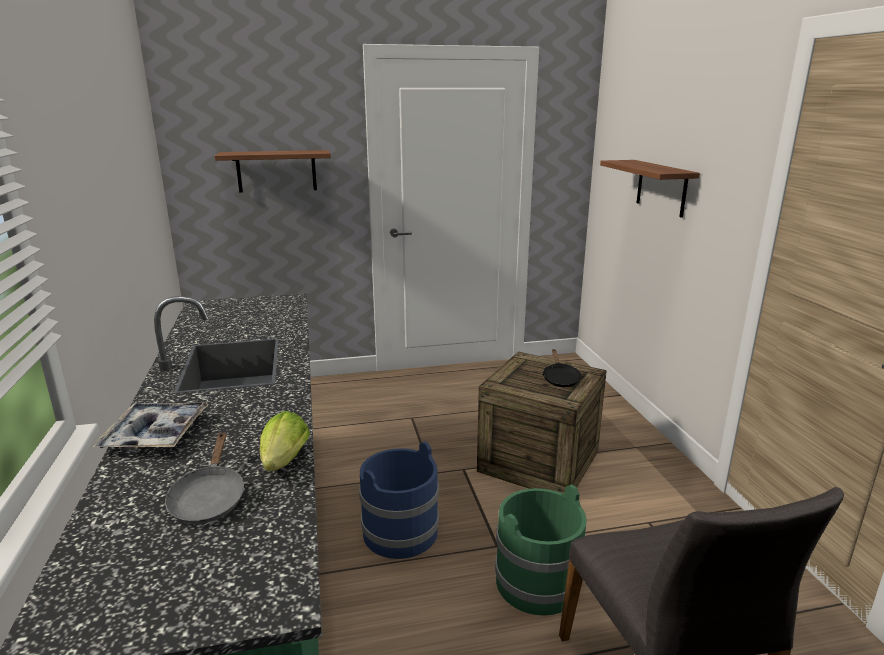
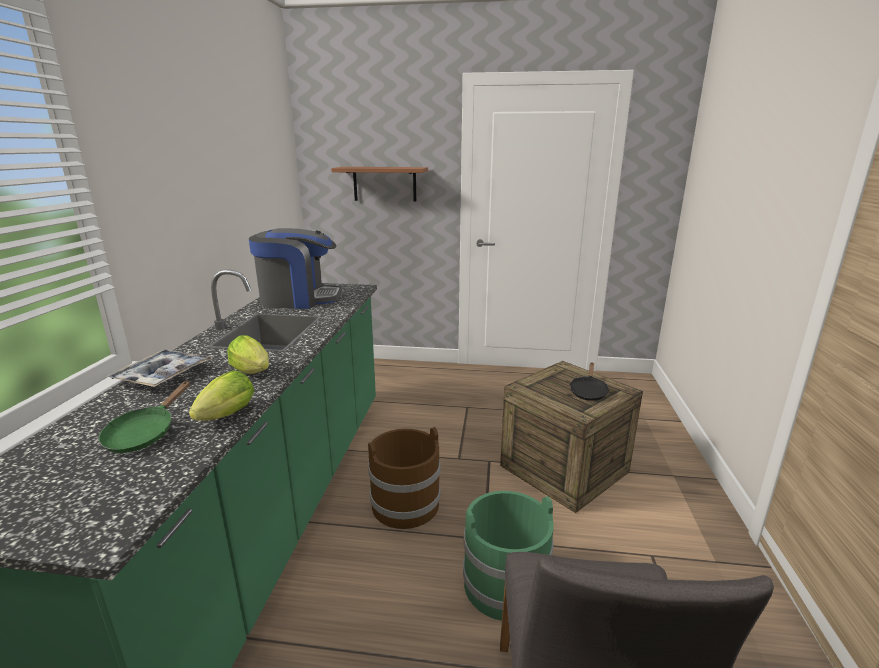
camera: 20 degrees right, 0 degrees up
grey frying pan [165,432,245,524] -> green frying pan [98,381,190,453]
blue bucket [359,441,439,559] -> brown bucket [368,427,440,529]
shelf [600,160,700,218] -> none
none -> lettuce [227,335,269,374]
none -> coffee machine [249,228,342,309]

